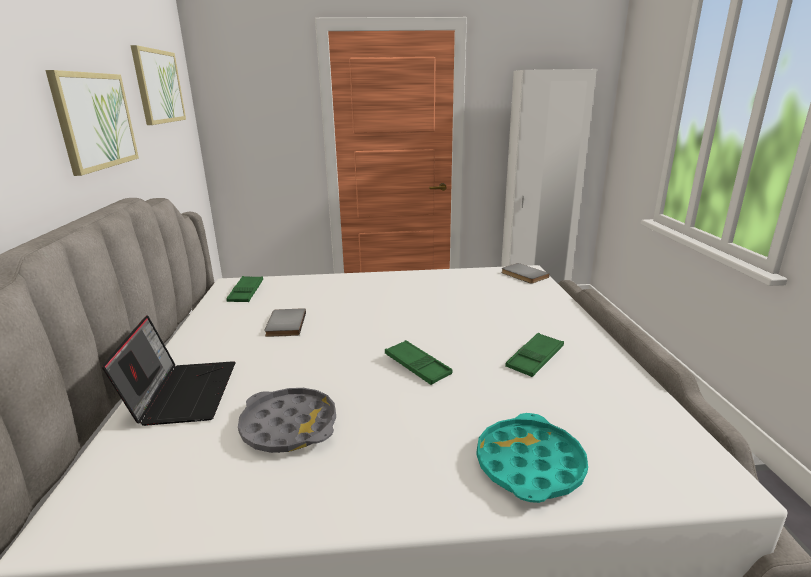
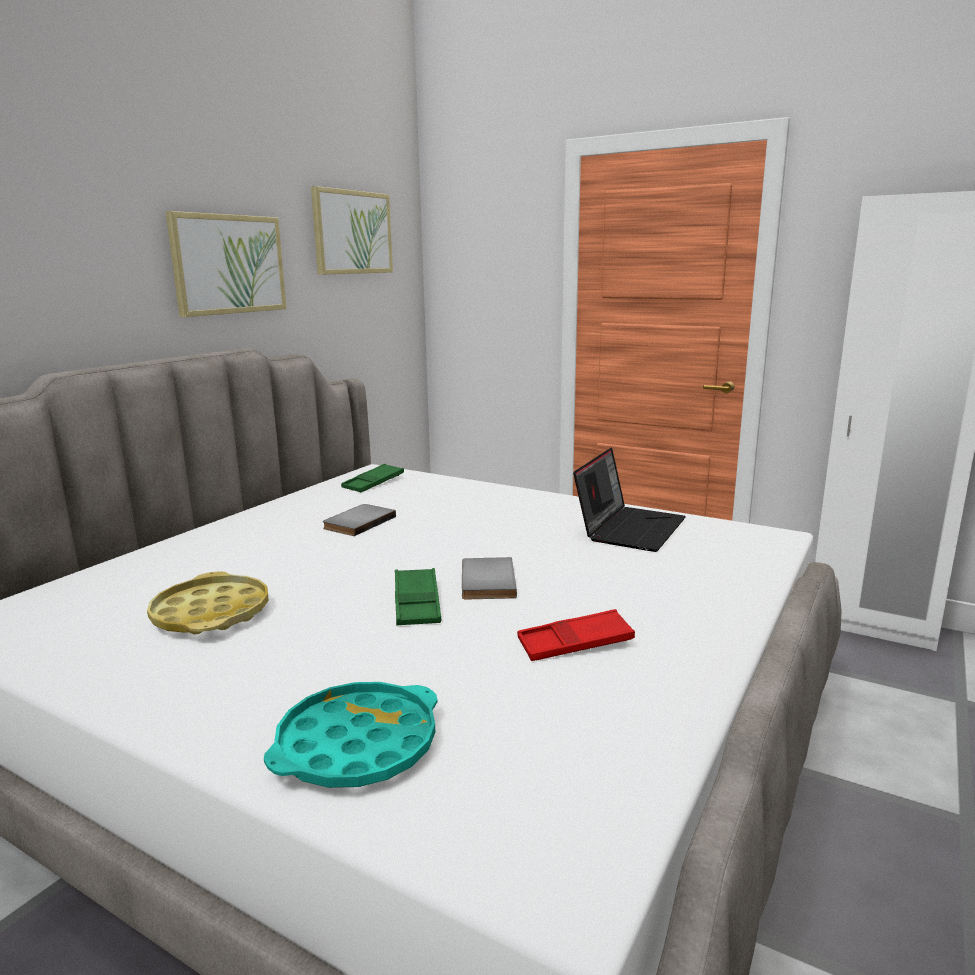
camera: 35 degrees right, 5 degrees down
laptop [102,315,236,426] -> laptop moved to [573,447,686,552]
grey tray [238,388,336,453] -> yellow tray [147,571,269,634]
grey book [501,263,550,284] -> grey book moved to [462,557,517,599]
green tray [505,333,564,377] -> red tray [517,609,635,661]

